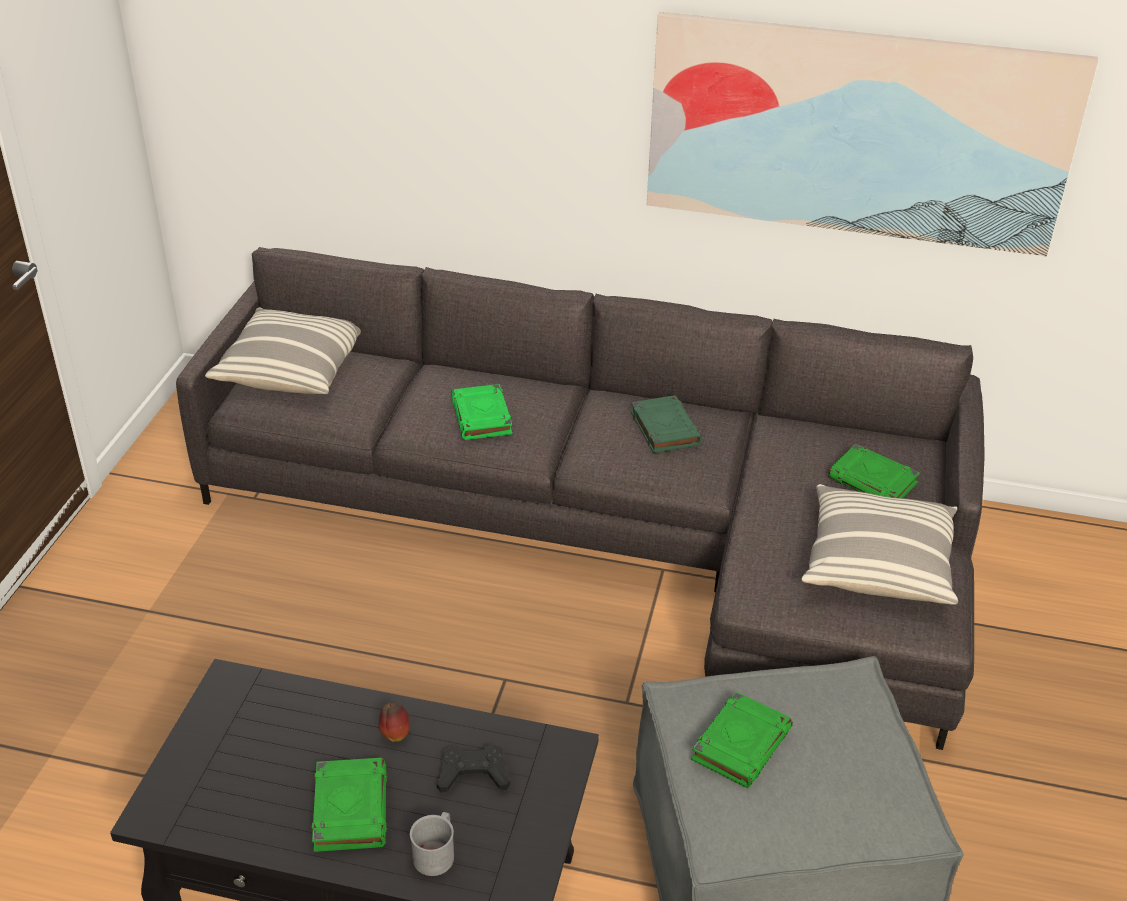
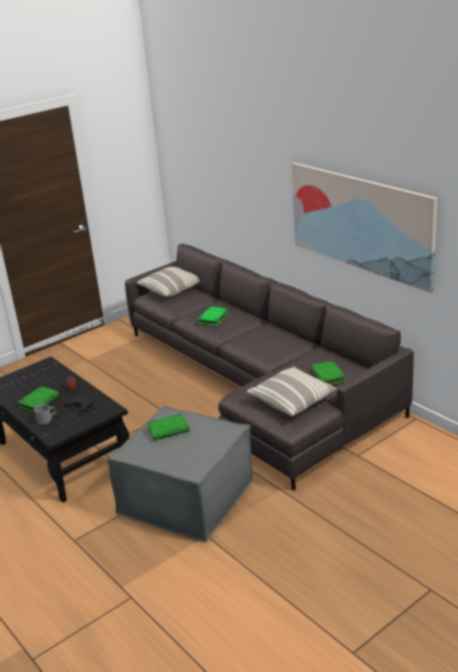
camera: 40 degrees right, 10 degrees down
green book [631,395,702,453] -> none

